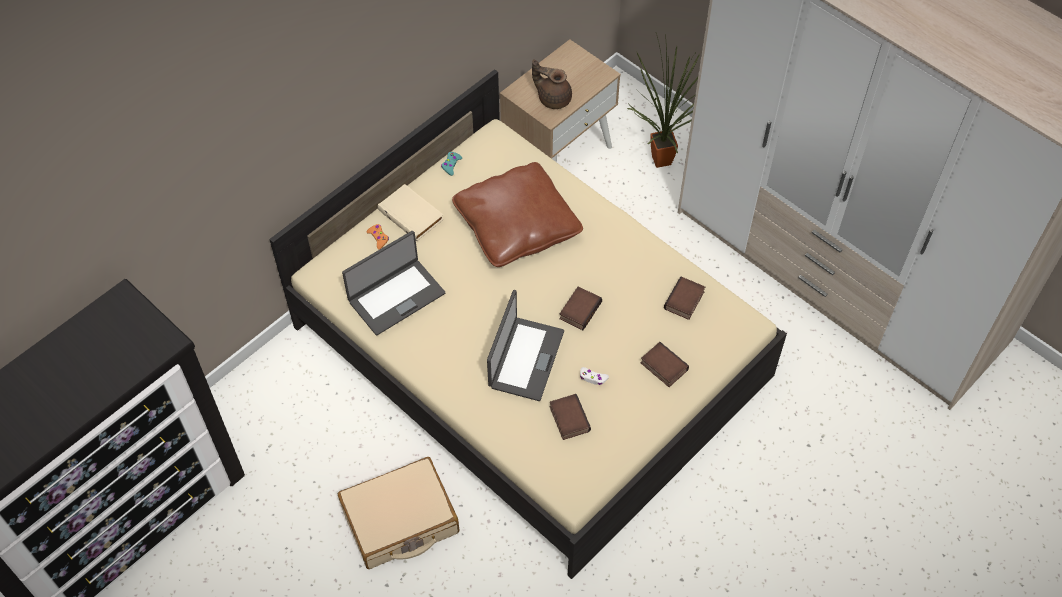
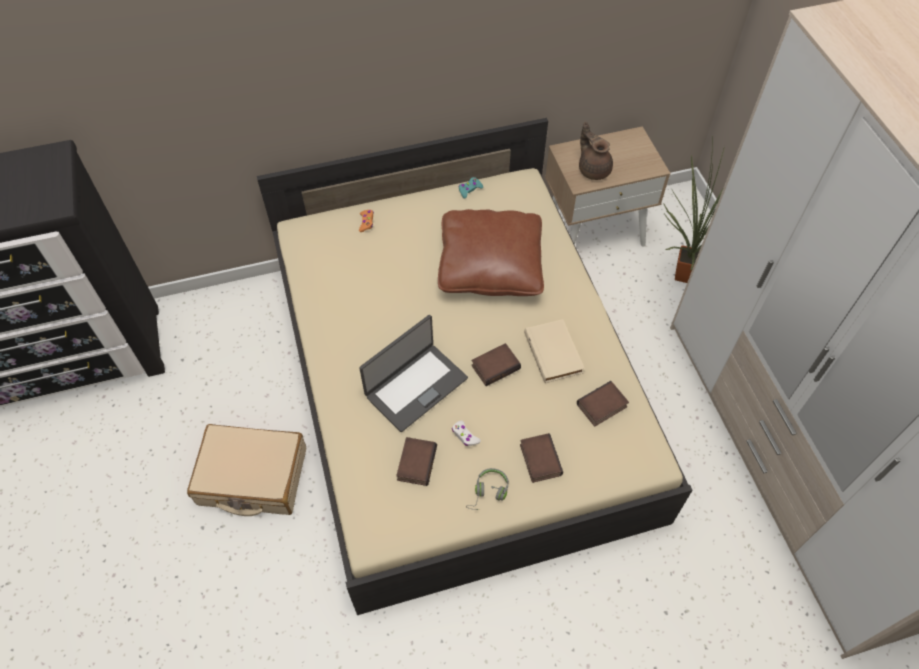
camera: 30 degrees right, 0 degrees up
laptop [342,231,445,336] -> none
beige book [377,184,444,241] -> beige book moved to [524,319,585,383]
none -> grey headphones [466,468,509,510]

